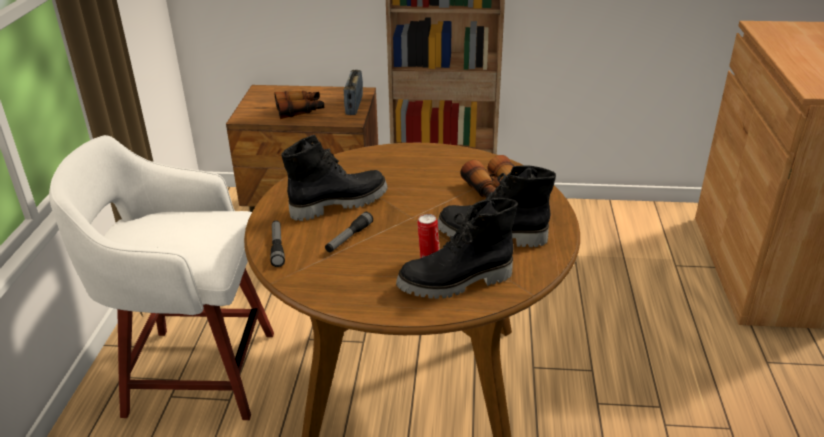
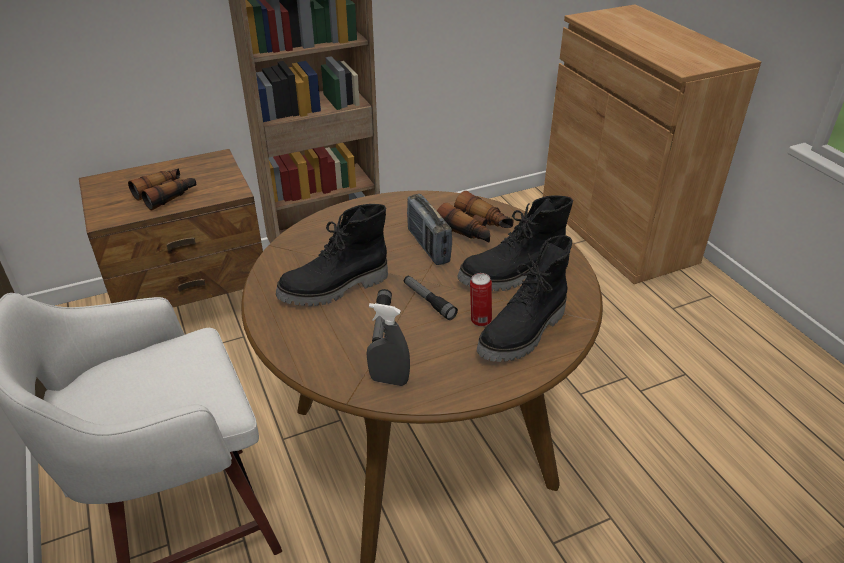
camera: 30 degrees left, 5 degrees up
flashlight [270,221,285,267] -> flashlight moved to [404,276,458,320]
black boot [281,135,388,221] -> black boot turned 150 degrees counterclockwise [276,204,388,306]
radio [344,70,363,115] -> radio moved to [407,194,452,265]
none -> grey spray bottle [367,303,410,386]

